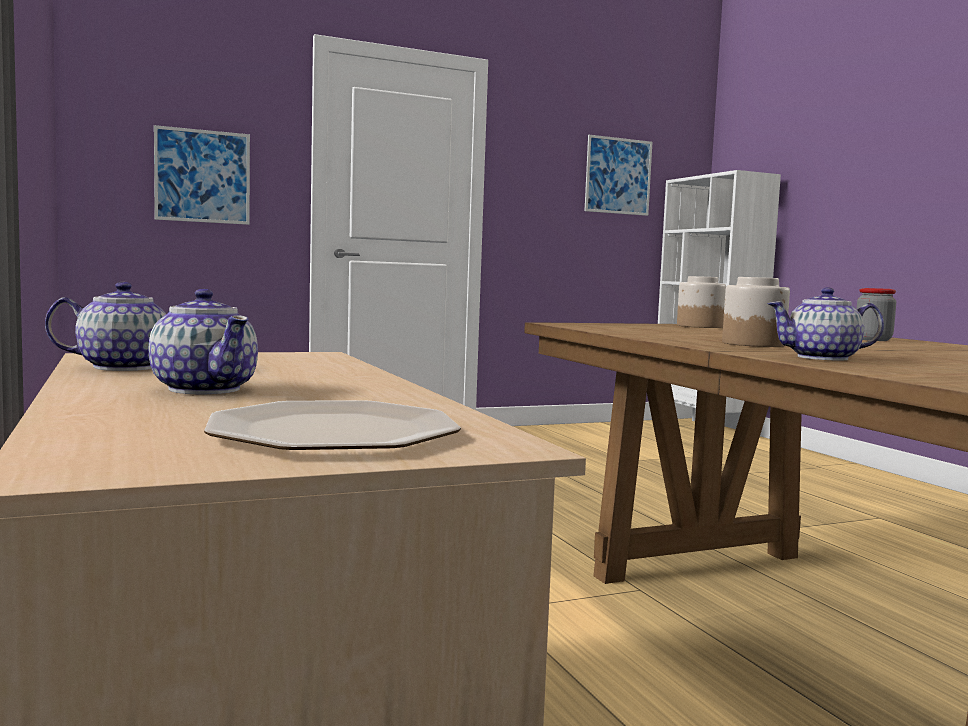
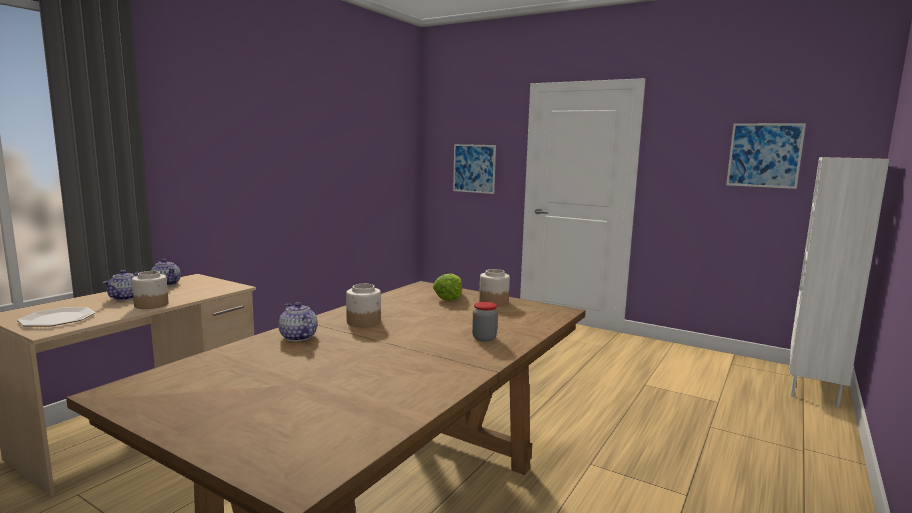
camera: 55 degrees right, 5 degrees up
none -> jar [132,271,169,309]
none -> lettuce [433,274,462,301]

